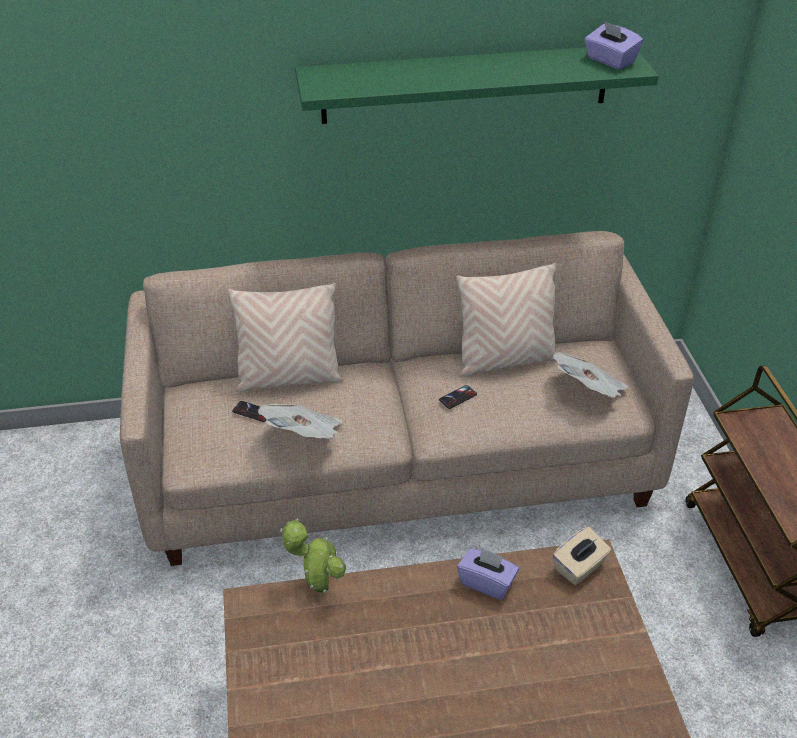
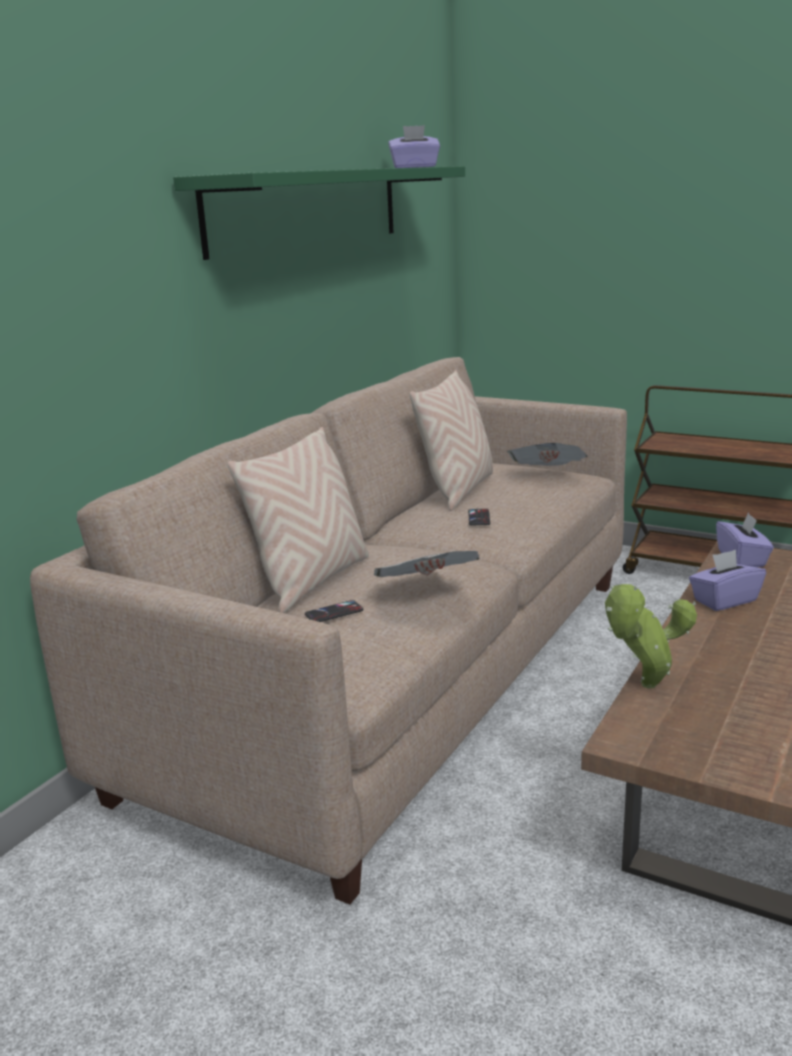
camera: 50 degrees left, 20 degrees down
beige tissue box [553,527,611,585] -> purple tissue box [716,512,774,567]

